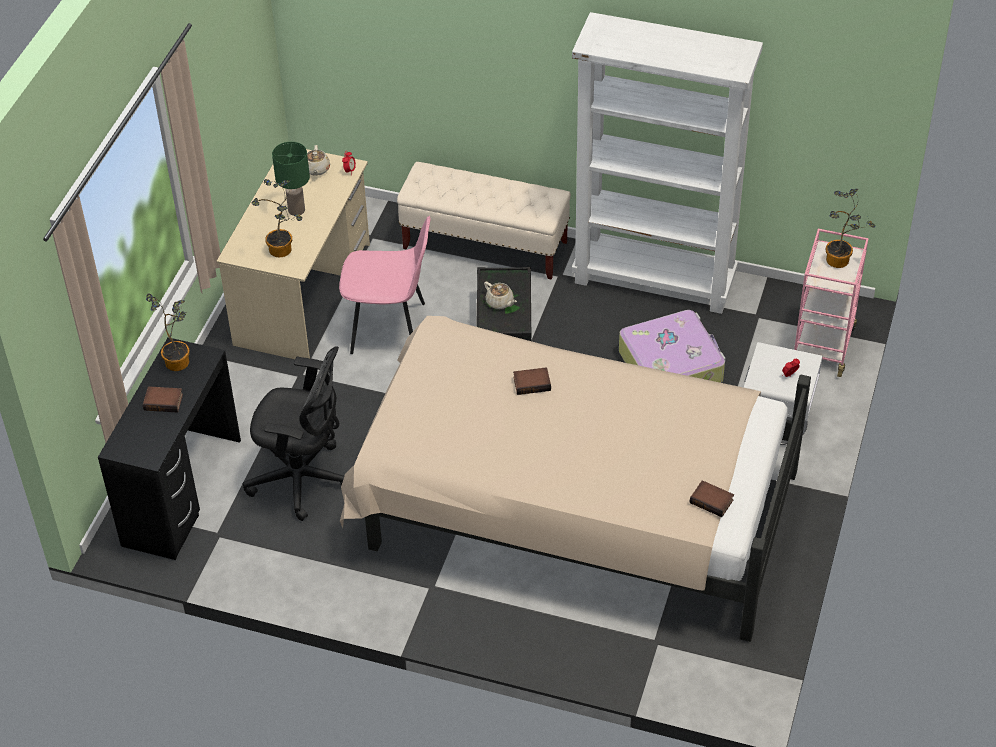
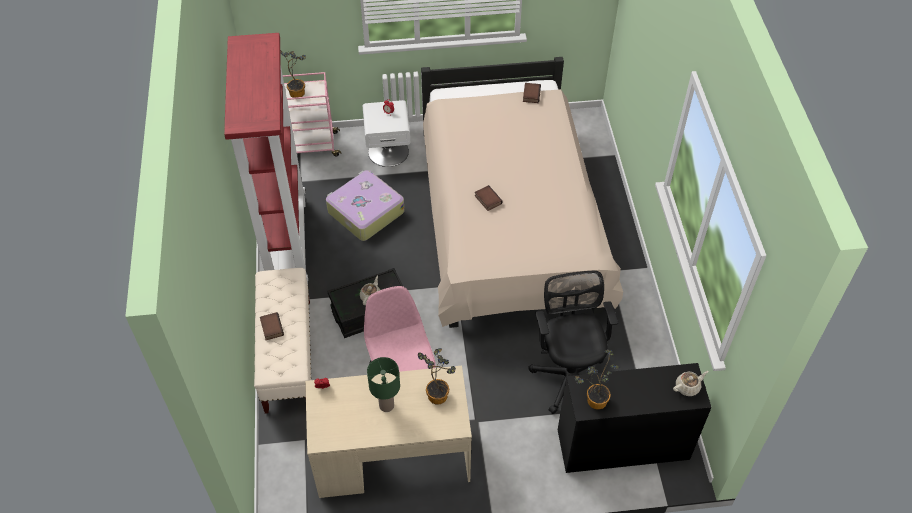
camera: 115 degrees left, 5 degrees up
book [143,386,183,413] -> book moved to [260,312,284,340]
beige teapot [307,145,330,176] -> beige teapot moved to [673,371,709,396]
white bookcase [572,12,763,314] -> red bookcase [224,33,308,284]

